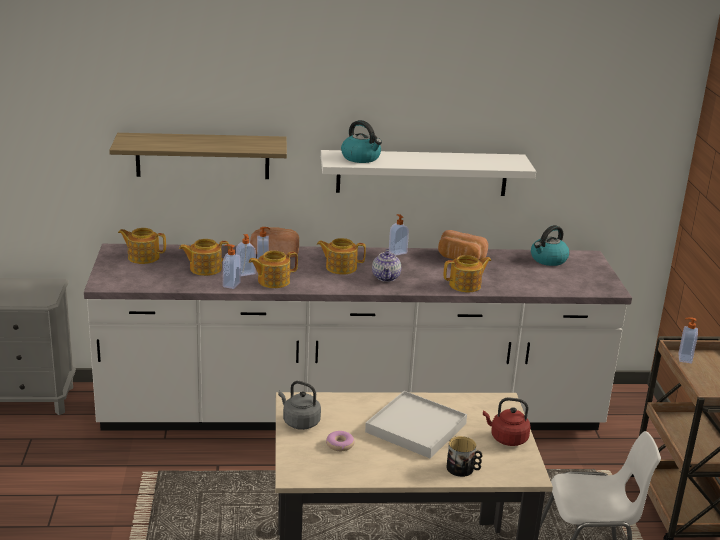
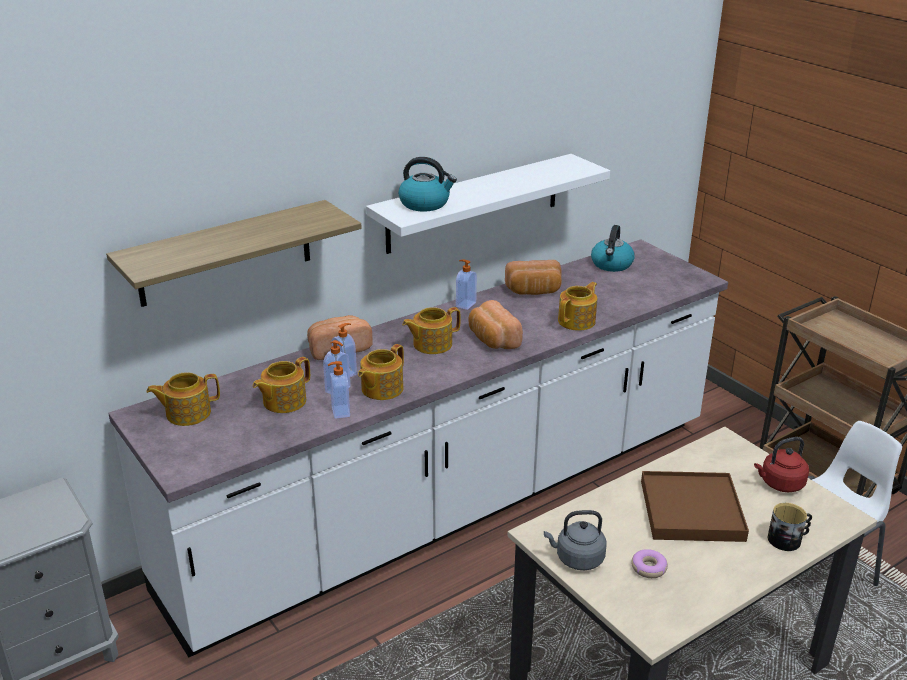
camera: 30 degrees left, 5 degrees up
white tray [365,391,467,458] -> brown tray [641,471,749,542]
teapot [372,249,401,282] -> bread [469,300,523,349]
soap dispenser [679,317,698,364] -> none

